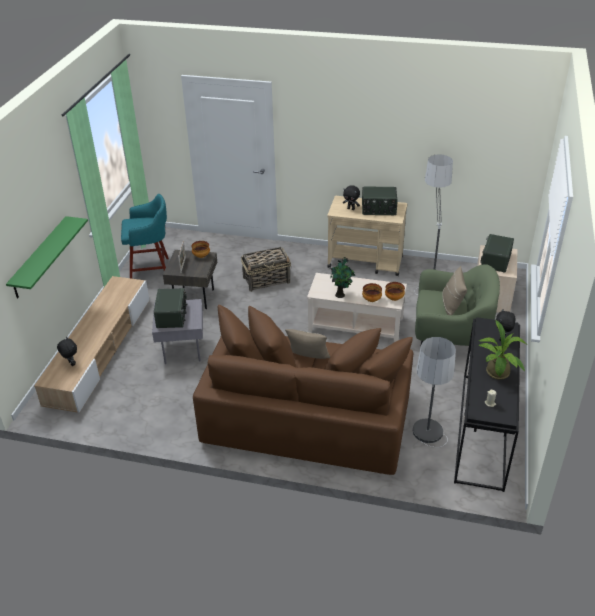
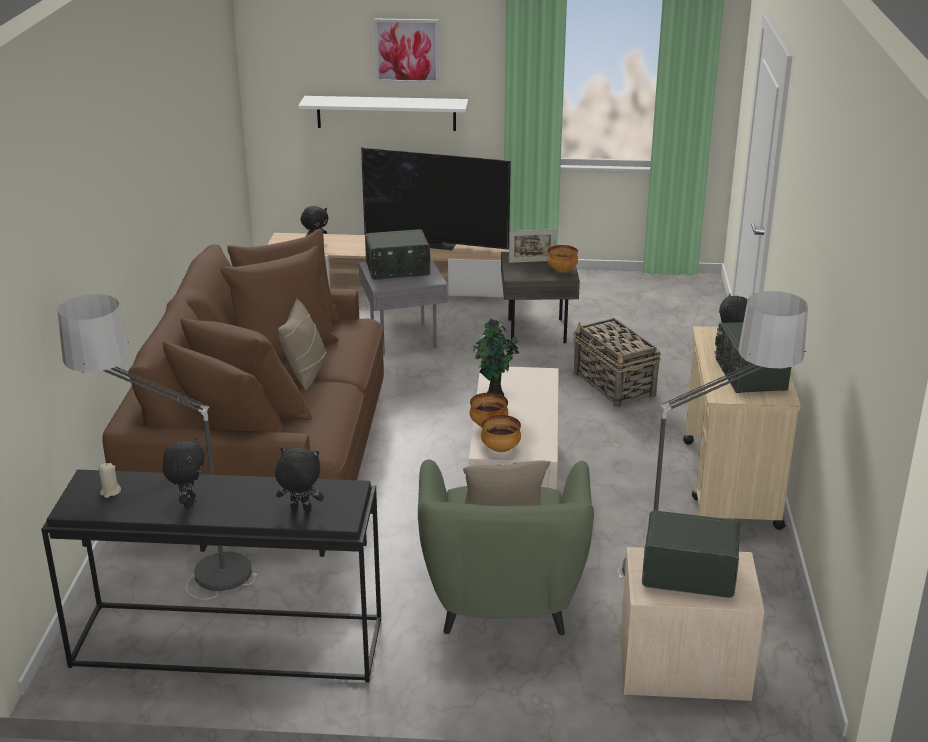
camera: 80 degrees right, 10 degrees down
green shelf [6,216,88,299] -> white shelf [298,96,468,131]
turquoise stool [121,194,169,279] -> none
potted plant [478,320,526,380] -> black plush toy [163,438,205,508]
none -> television [361,148,511,250]
none -> picture [374,18,439,84]

